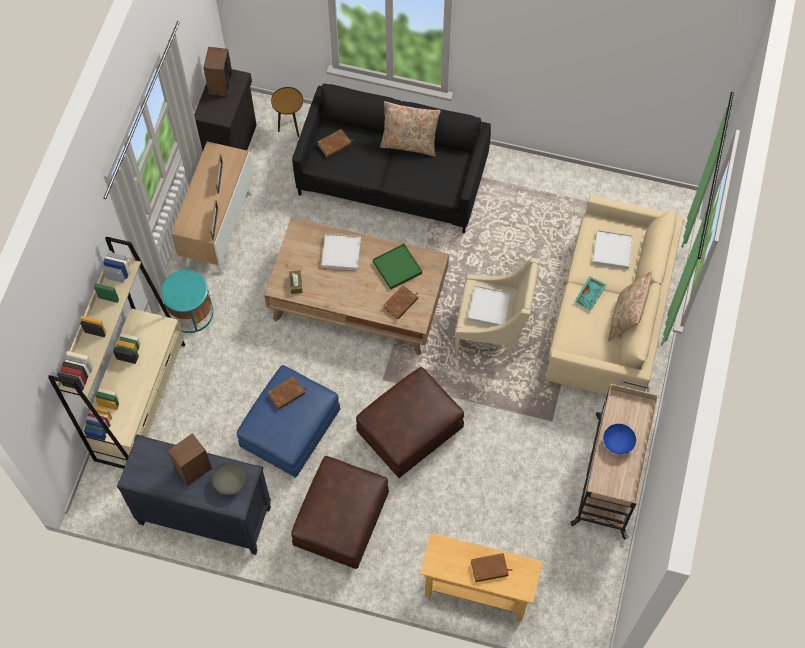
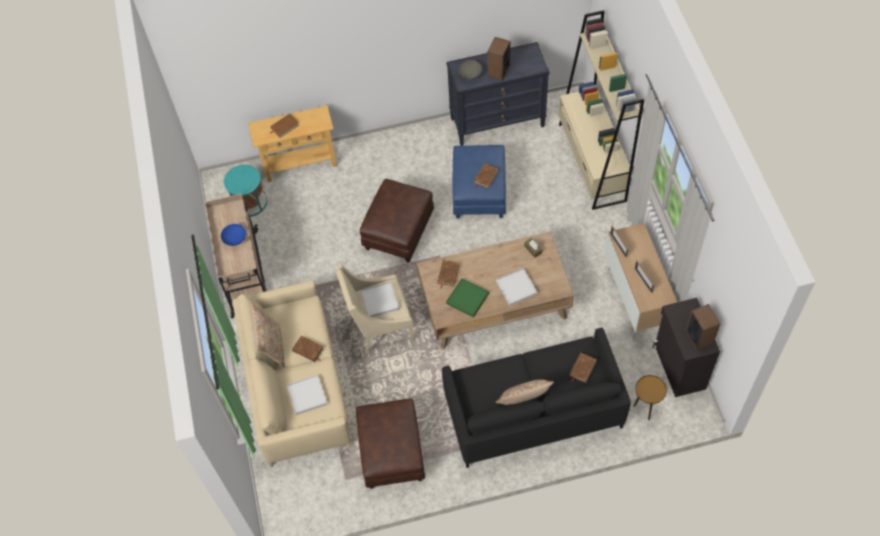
camera: 155 degrees right, 5 degrees down
turquoise side table [161,270,213,333] -> turquoise side table moved to [224,165,267,217]
brown ottoman [291,456,389,569] -> brown ottoman moved to [356,398,425,489]
turquoise tray [574,276,606,311] -> brown book [292,336,324,362]

